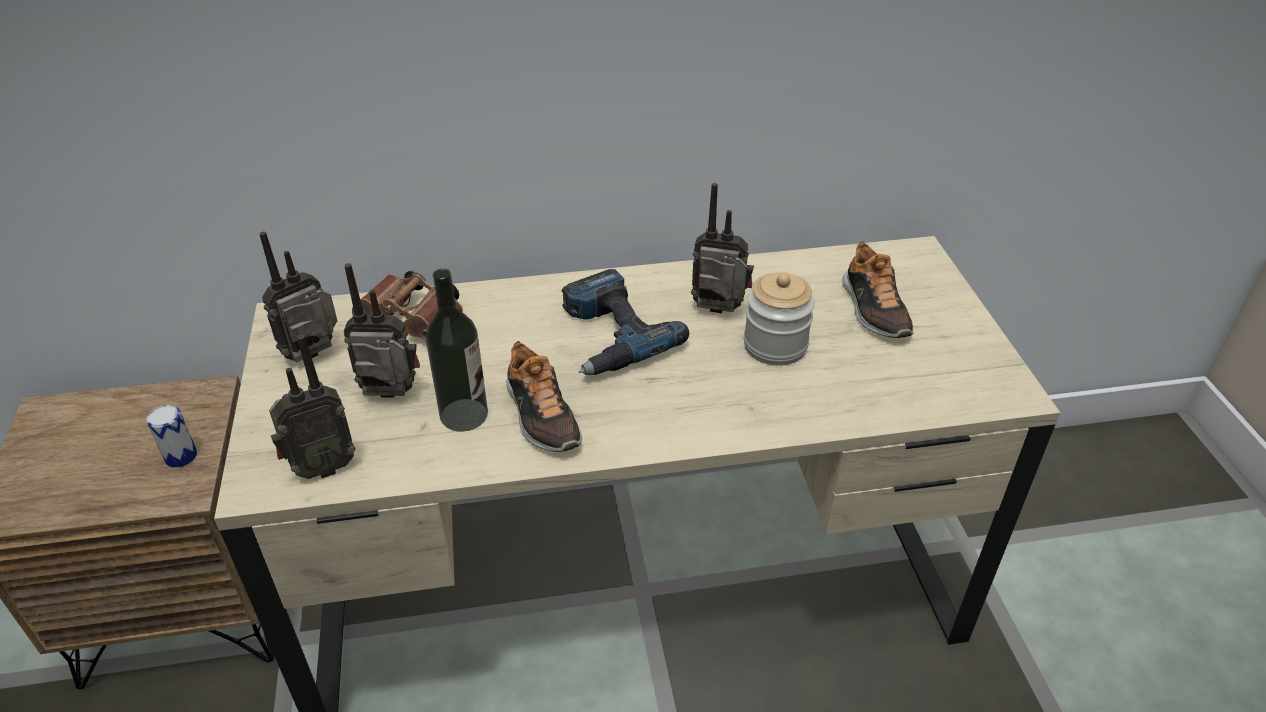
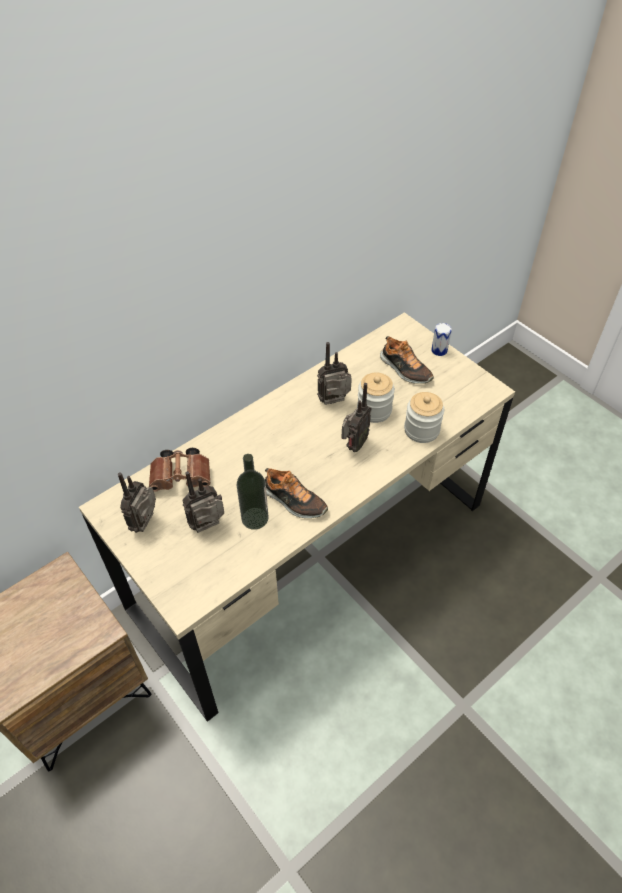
camera: 30 degrees left, 10 degrees up
can [146,405,197,467] -> can moved to [431,323,452,356]
radio [269,335,355,479] -> radio moved to [342,383,371,452]
power drill [561,269,689,375] -> none
none -> jar [404,392,444,443]

